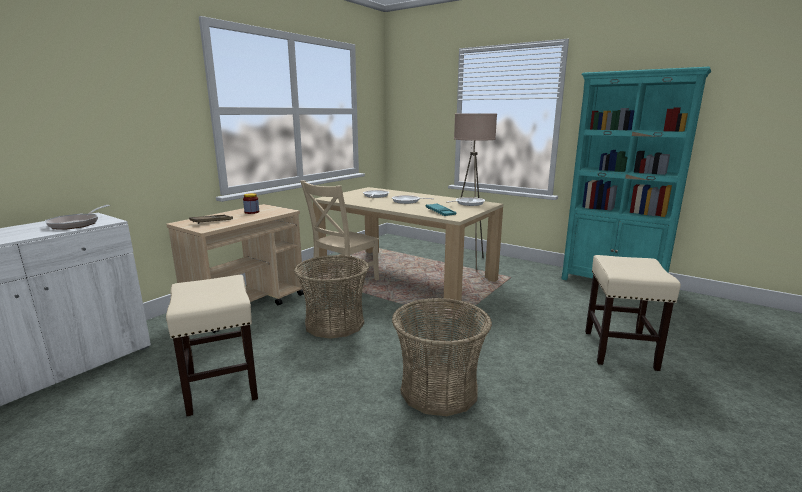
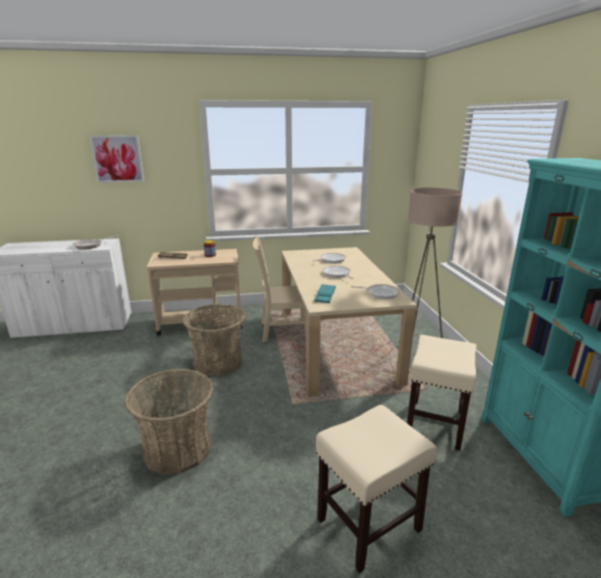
camera: 45 degrees right, 5 degrees up
beige stool [166,275,258,416] -> beige stool moved to [407,335,476,450]
none -> picture [89,135,144,183]

